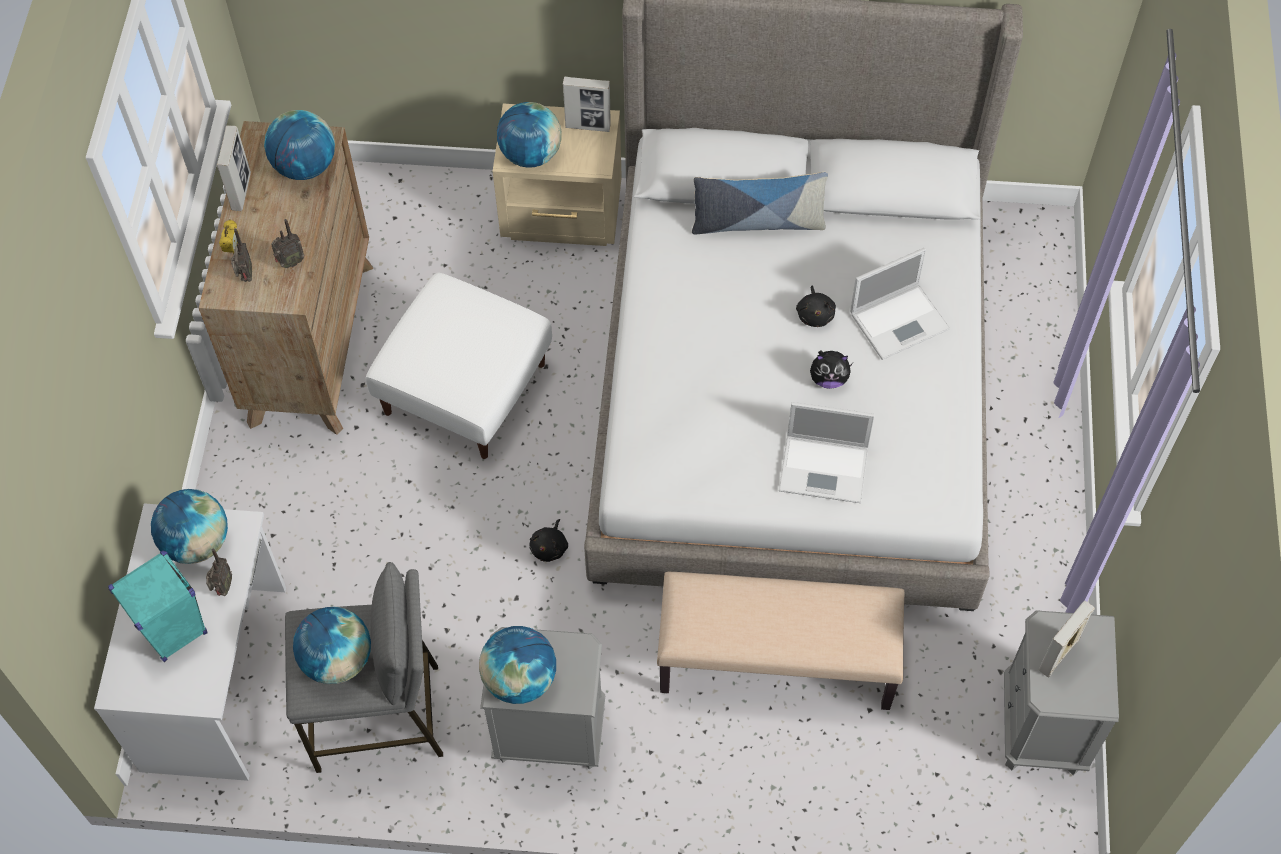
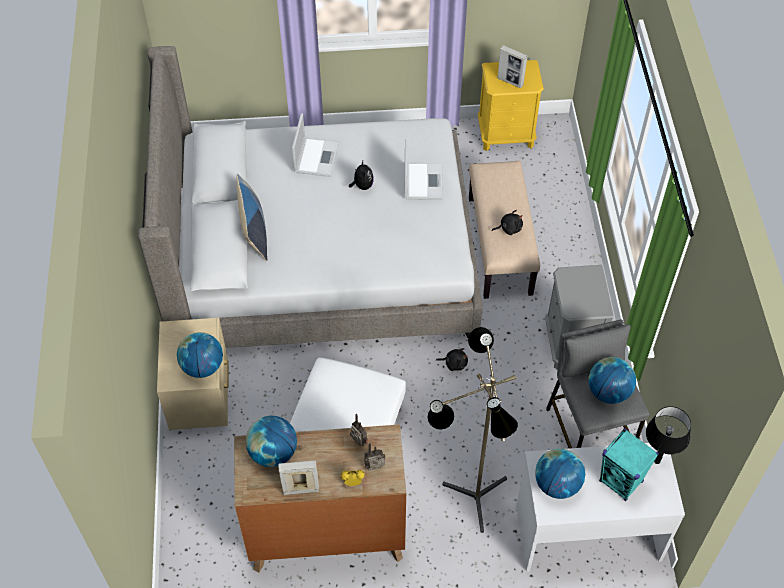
camera: 100 degrees left, 5 degrees down
radio [206,549,232,596] -> none
globe [479,626,556,704] -> none
picture frame [563,77,611,132] -> none
black plush toy [796,286,836,327] -> black plush toy moved to [492,210,523,235]
laptop [850,248,950,360] -> laptop turned 45 degrees clockwise [292,113,339,177]
grey nightstand [1004,610,1119,775] -> yellow nightstand [478,60,544,151]
none -> floor lamp [428,327,518,533]
none -> black table lamp [646,406,691,464]

